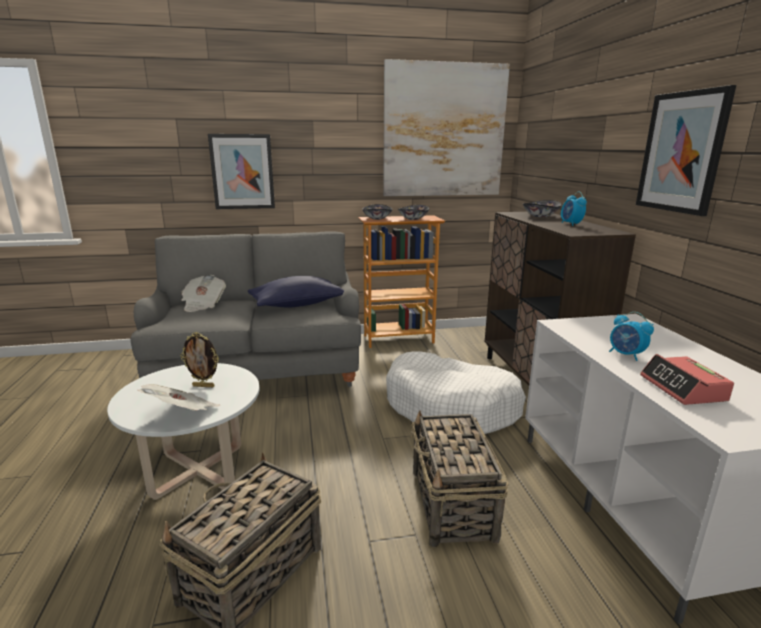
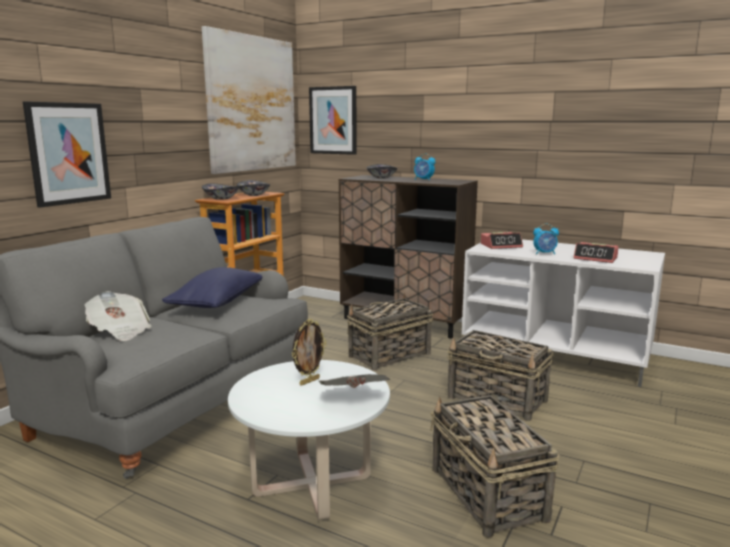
camera: 50 degrees left, 5 degrees down
white dog bed [386,351,526,434] -> basket [347,293,433,371]
picture [636,85,736,216] -> picture moved to [309,86,357,155]
none -> alarm clock [481,232,523,249]

